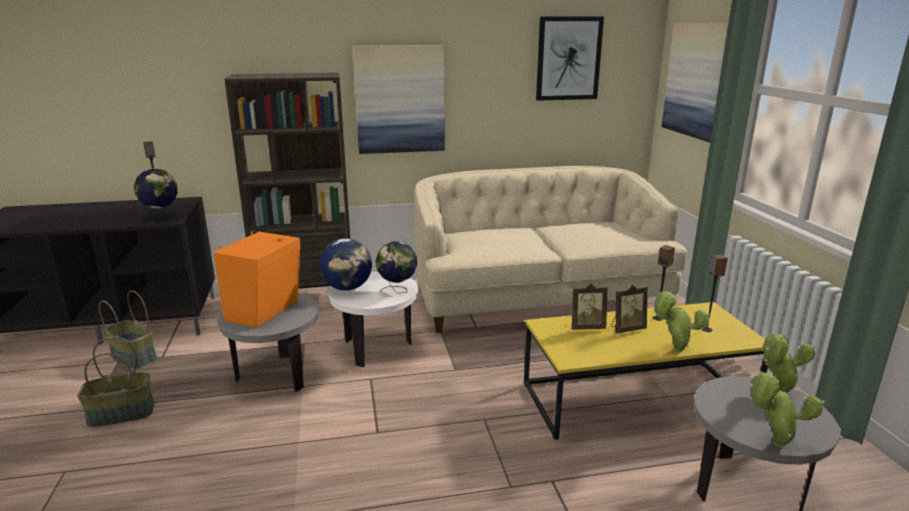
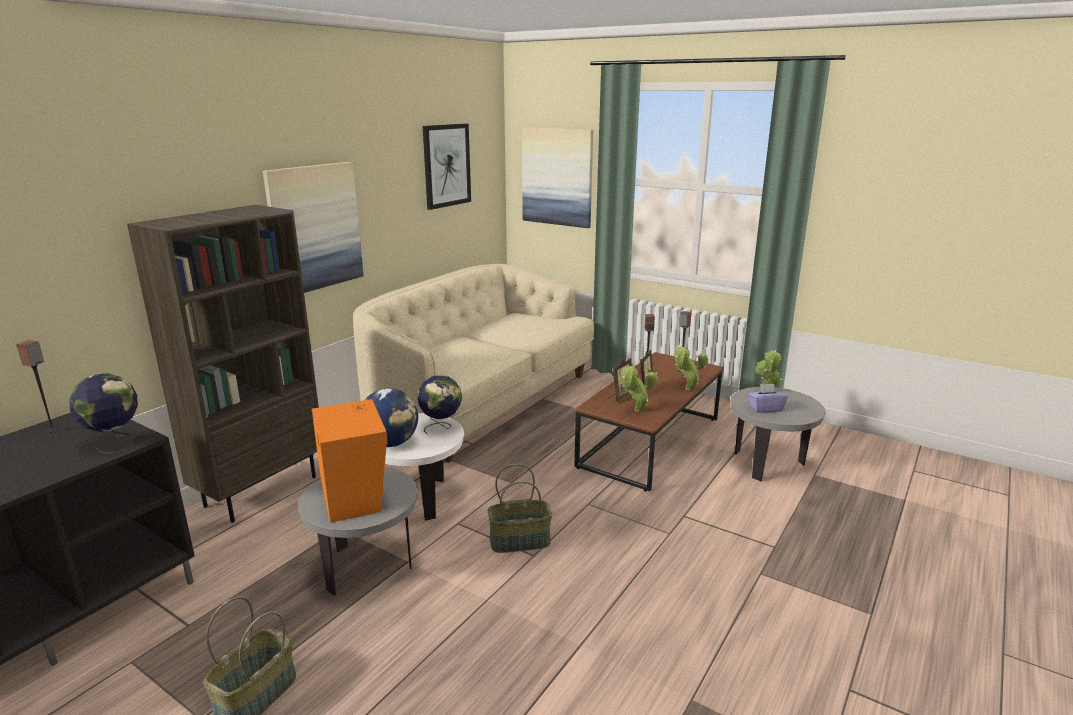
camera: 45 degrees left, 0 degrees up
basket [99,290,157,369] -> basket moved to [488,464,552,553]
yellow coffee table [524,302,768,440] -> brown coffee table [574,352,724,492]
potted plant [749,371,825,447] -> potted plant moved to [621,366,658,412]
none -> purple tissue box [748,384,788,413]

